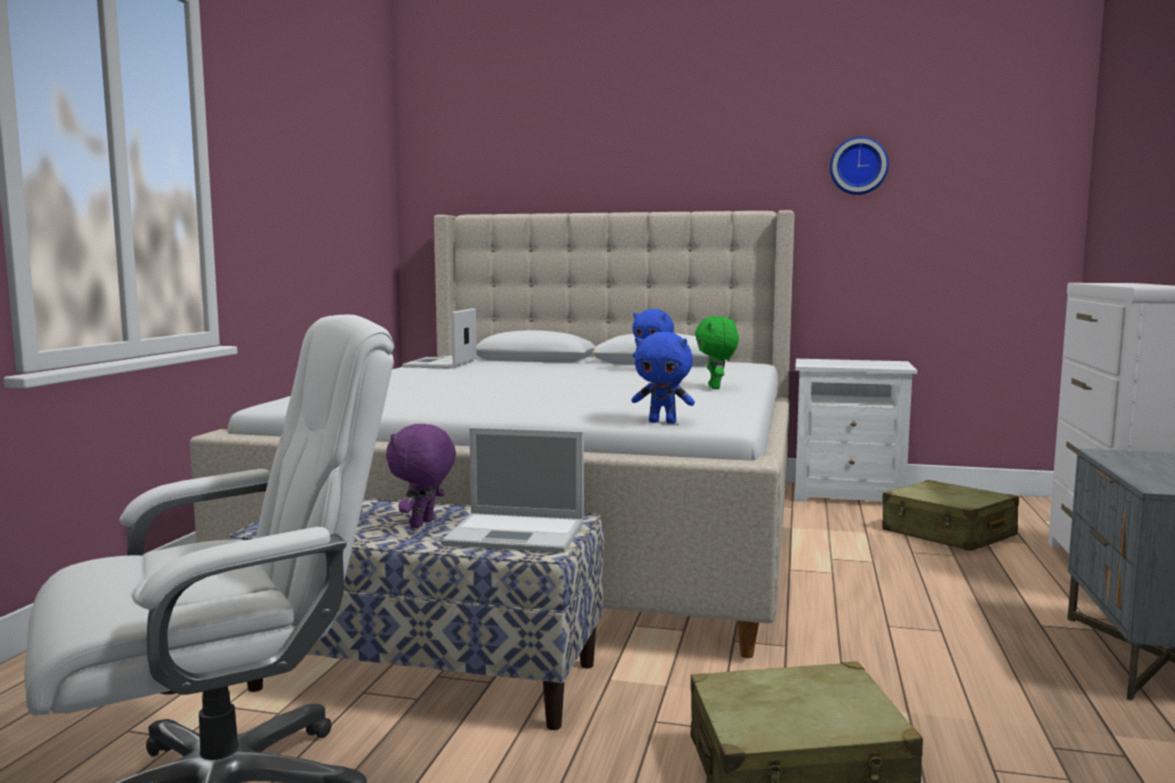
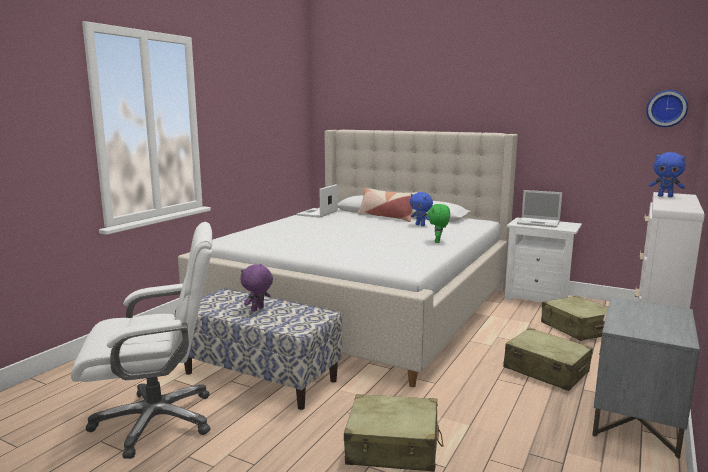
camera: 15 degrees right, 5 degrees up
laptop [441,427,584,553] -> laptop moved to [517,190,562,228]
blue plush toy [632,332,695,424] -> blue plush toy moved to [649,152,686,197]
wall clock [830,137,889,195] -> wall clock moved to [646,90,688,127]
none -> pillow [358,188,418,222]
none -> beige suitcase [503,328,593,391]

